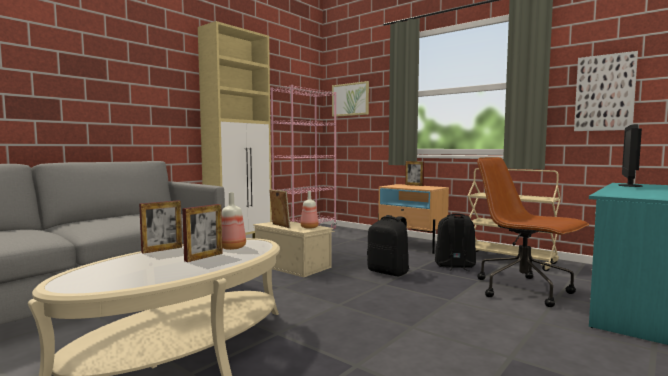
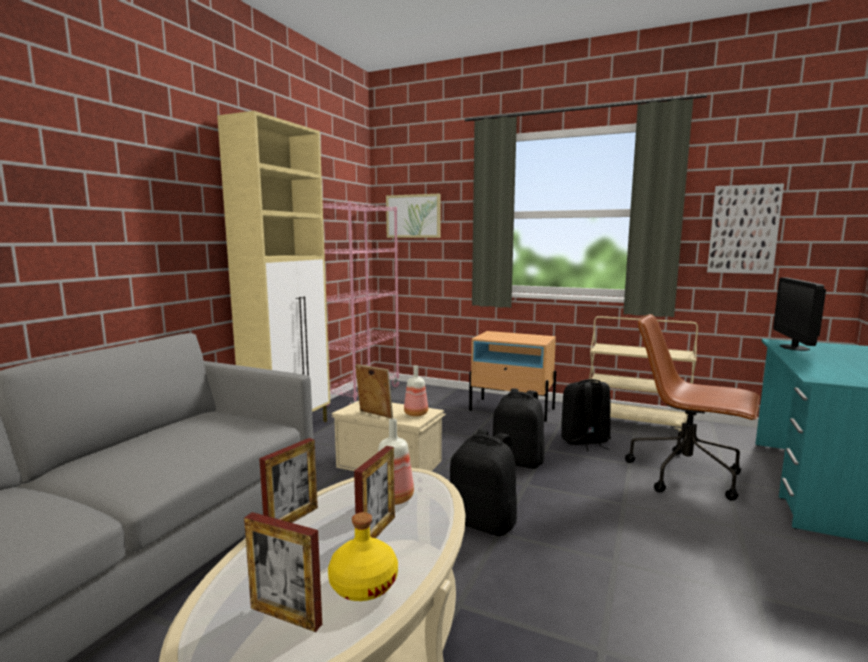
camera: 15 degrees left, 5 degrees up
picture frame [405,161,424,186] -> picture frame moved to [244,512,322,632]
none -> yellow bottle [328,512,398,601]
none -> black backpack [450,429,517,536]

